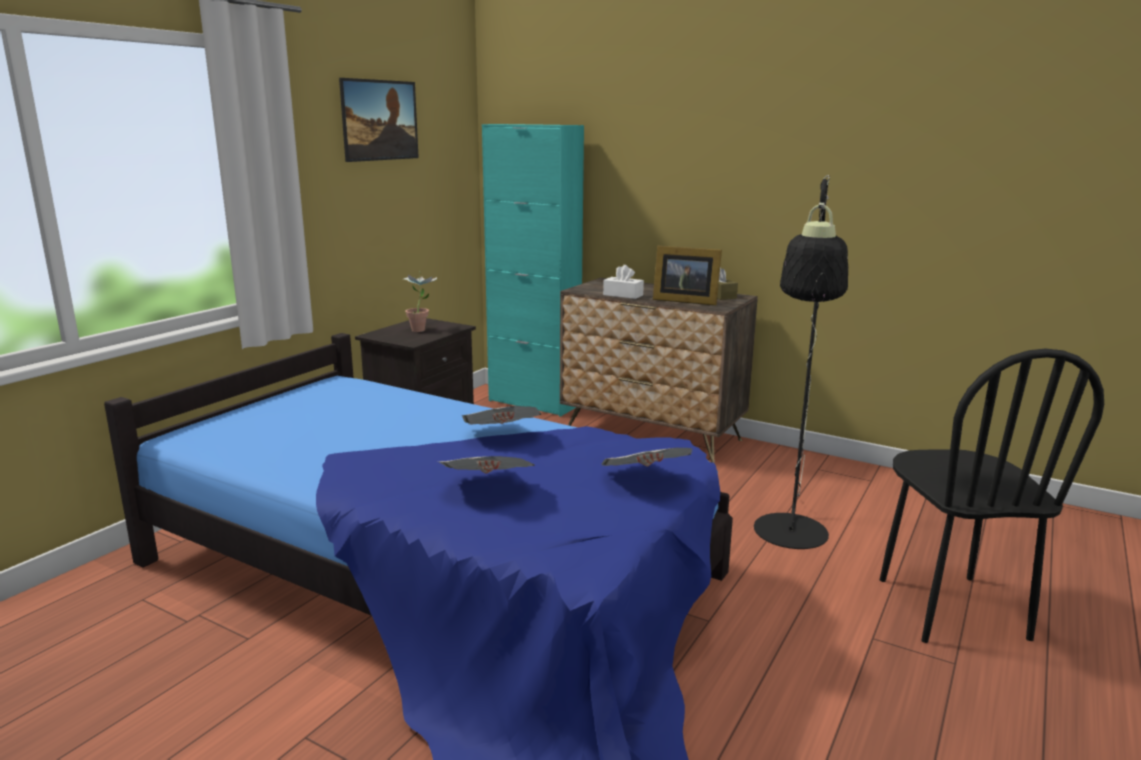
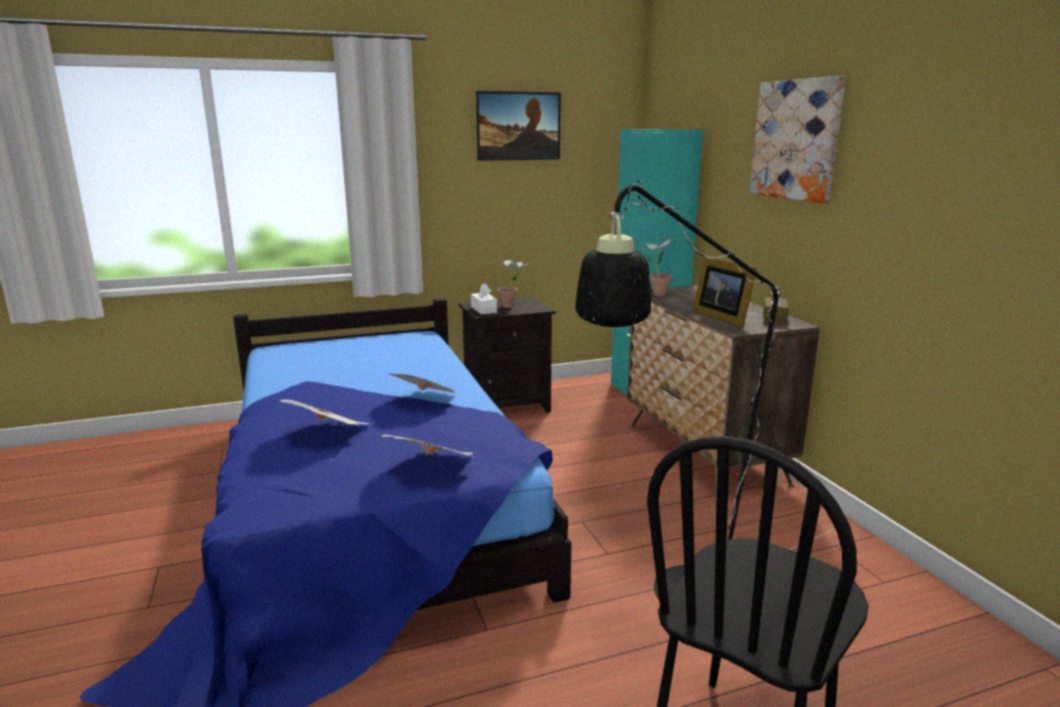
camera: 40 degrees right, 0 degrees up
white tissue box [603,265,644,299] -> white tissue box moved to [471,283,497,314]
none -> potted plant [638,237,673,296]
none -> picture [750,76,846,203]

